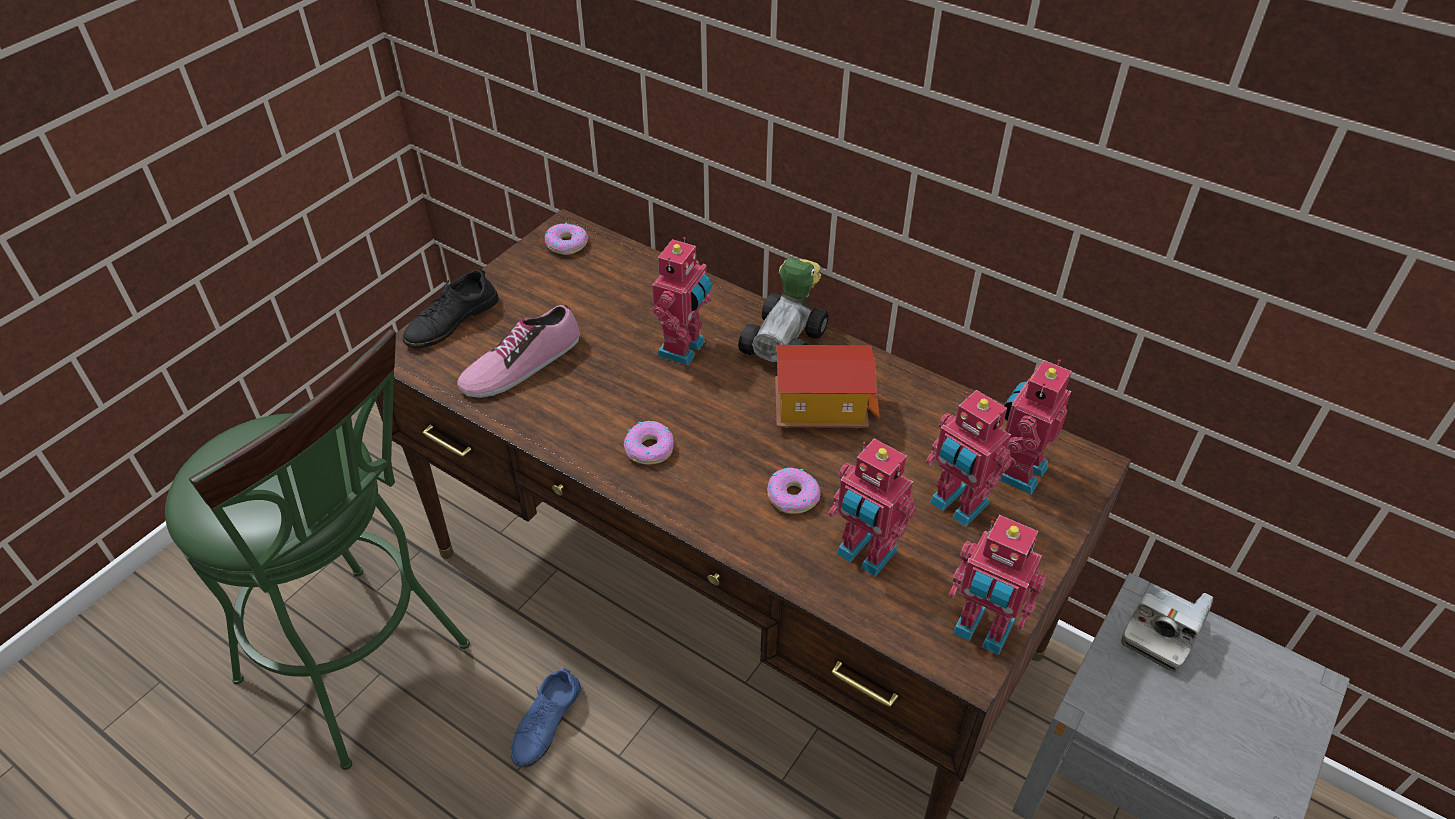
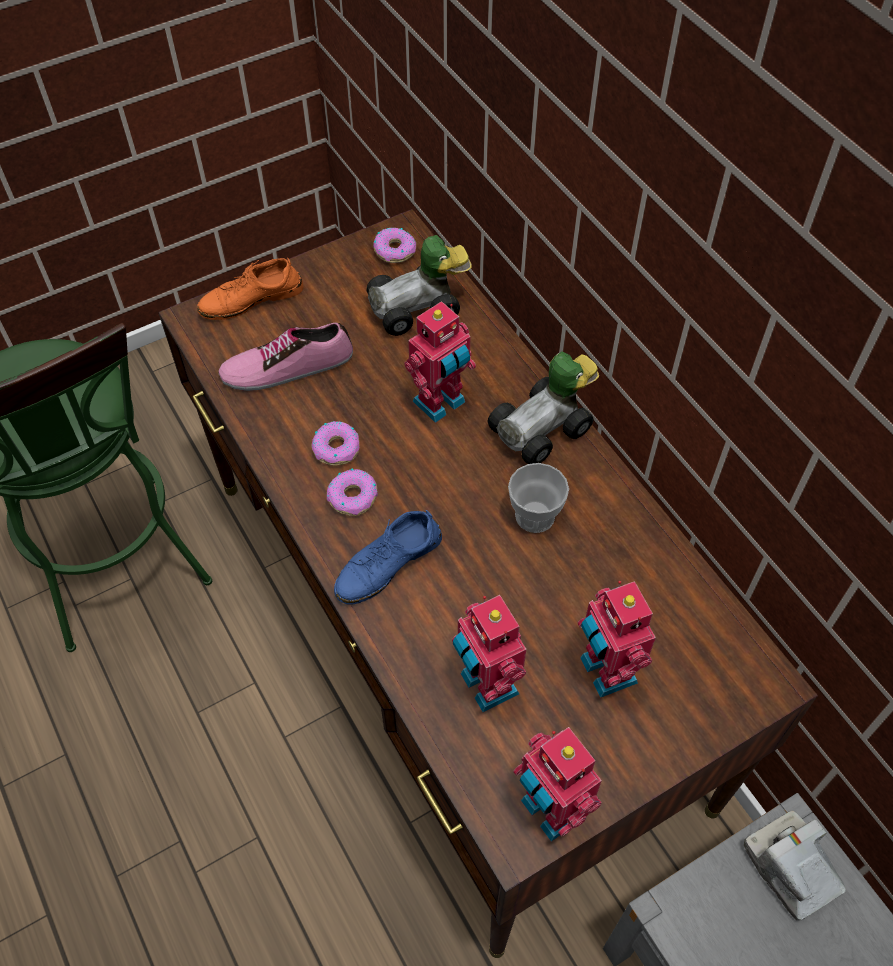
camera: 25 degrees right, 10 degrees up
black shoe [403,268,499,348] -> orange shoe [197,258,304,320]
blue shoe [511,668,581,768] -> blue shoe moved to [334,510,442,605]
donut [767,468,820,514] -> donut moved to [311,421,360,466]
toy house [775,345,880,429] -> cup [508,463,569,533]
toy robot [1000,359,1072,495] -> none
camera [1121,585,1213,672] -> camera turned 90 degrees clockwise [744,811,846,921]
none -> toy car [366,235,472,336]

